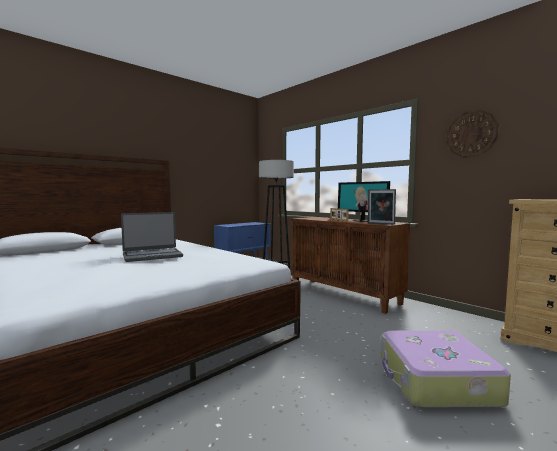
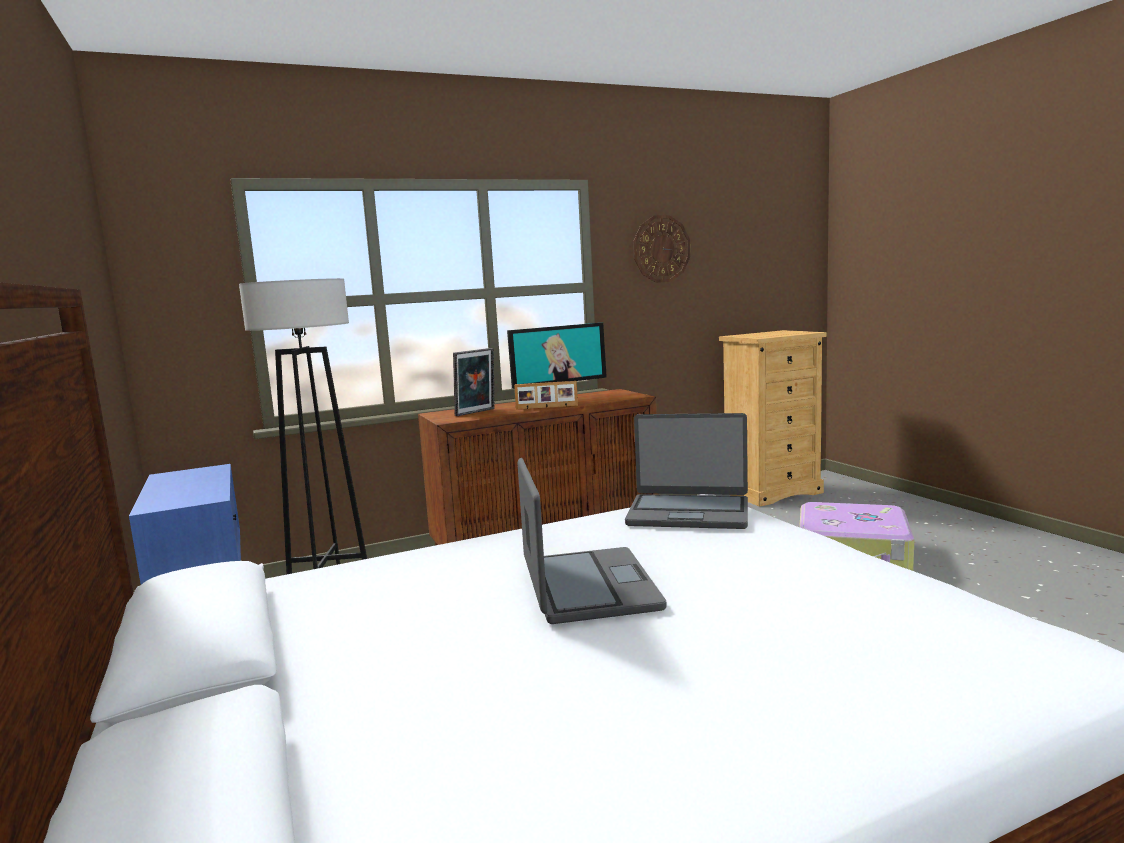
camera: 70 degrees left, 5 degrees up
picture frame [368,189,396,225] -> picture frame moved to [453,348,495,416]
none -> laptop [625,413,748,529]

